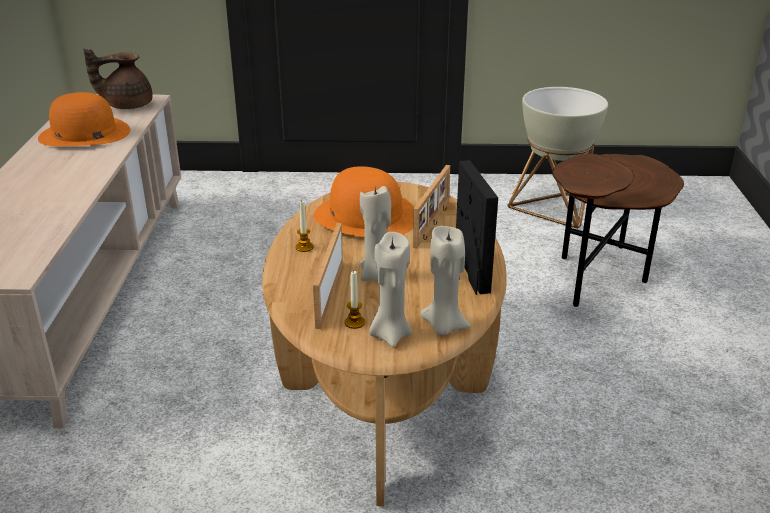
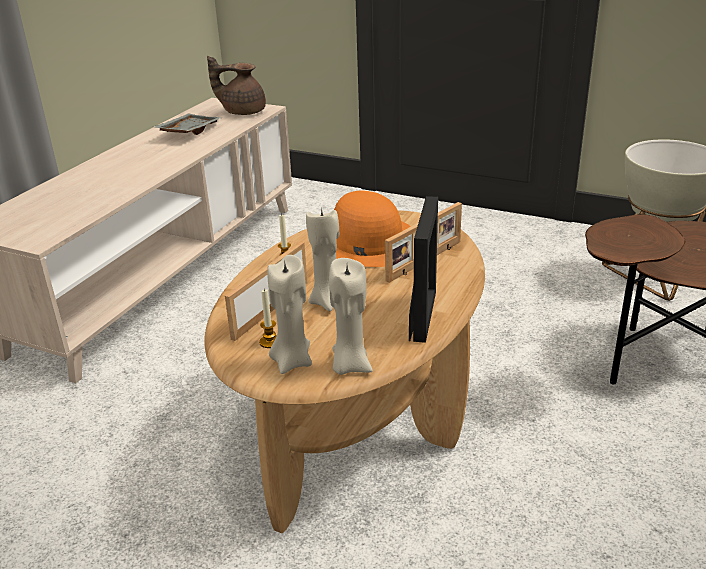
camera: 25 degrees right, 0 degrees up
orange hat [38,92,131,146] -> grey tray [153,114,222,135]

